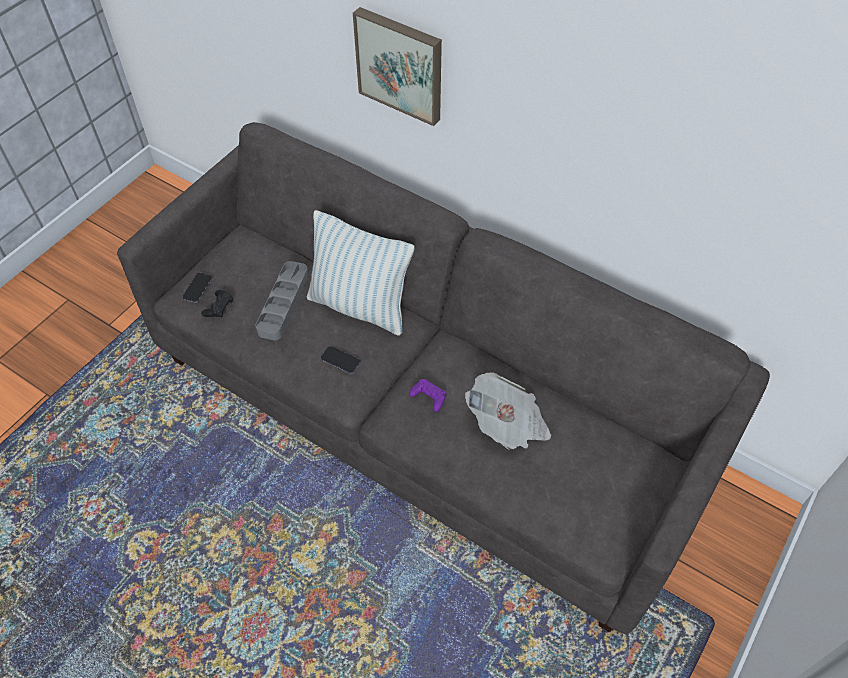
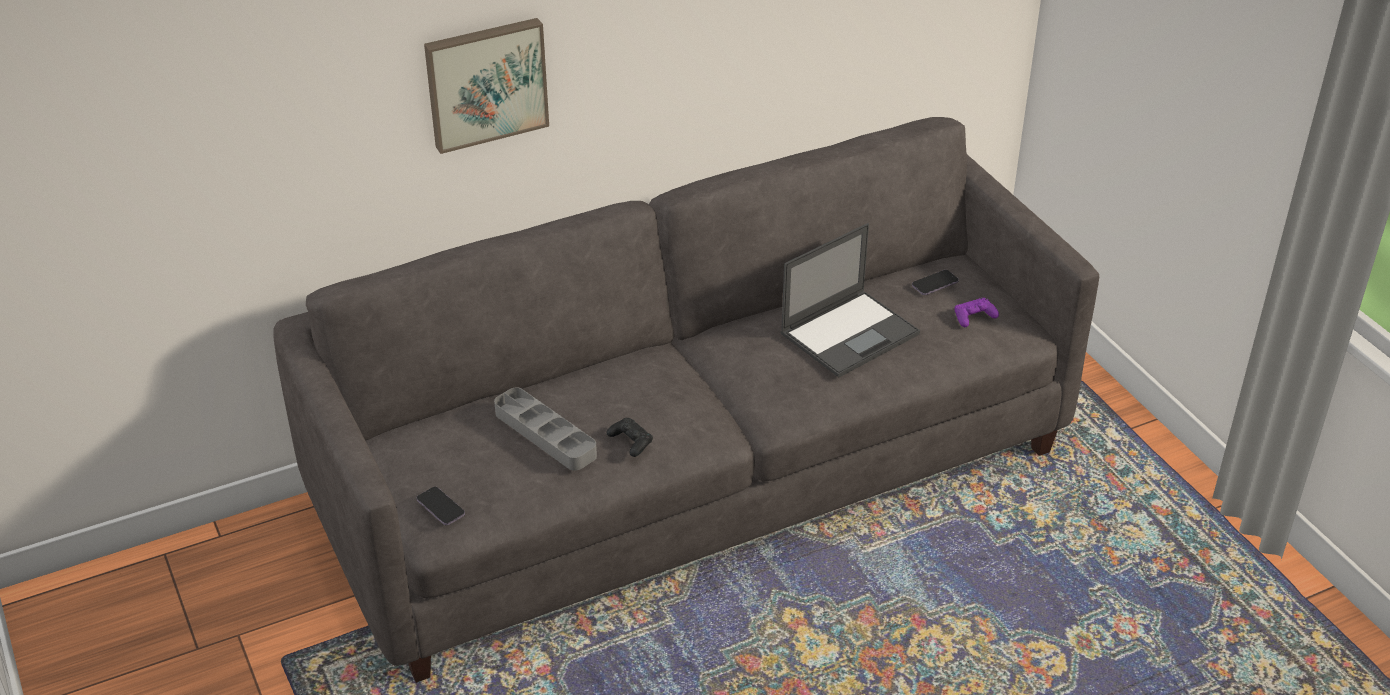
camera: 60 degrees left, 15 degrees down
black game controller [201,290,233,318] -> black game controller moved to [606,418,653,457]
pillow [307,210,414,336] -> none
phone [320,346,361,374] -> phone moved to [912,270,959,295]
purple game controller [409,379,447,412] -> purple game controller moved to [954,298,999,327]
newspaper [465,372,551,450] -> laptop [780,223,920,377]

